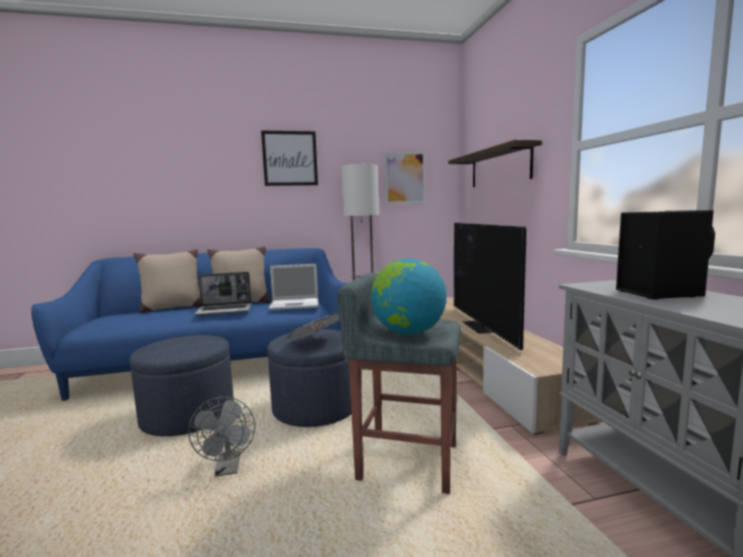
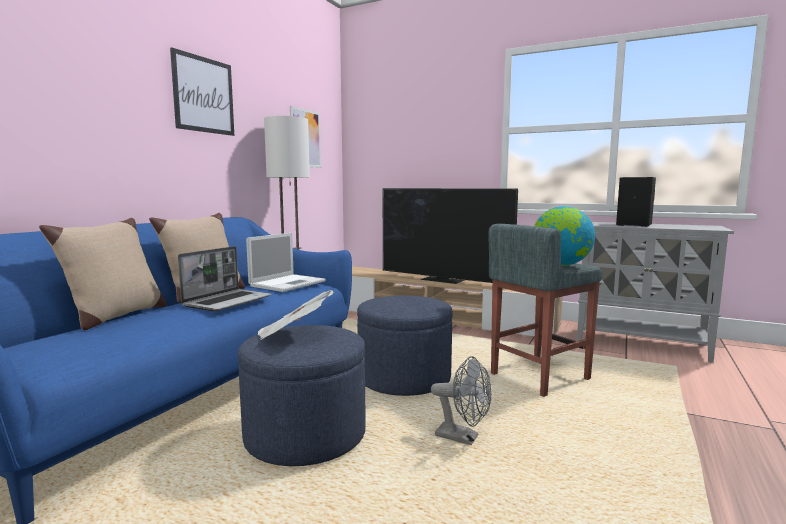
camera: 50 degrees left, 0 degrees up
newspaper [285,314,340,340] -> newspaper moved to [258,290,333,340]
shelf [448,140,542,187] -> none

